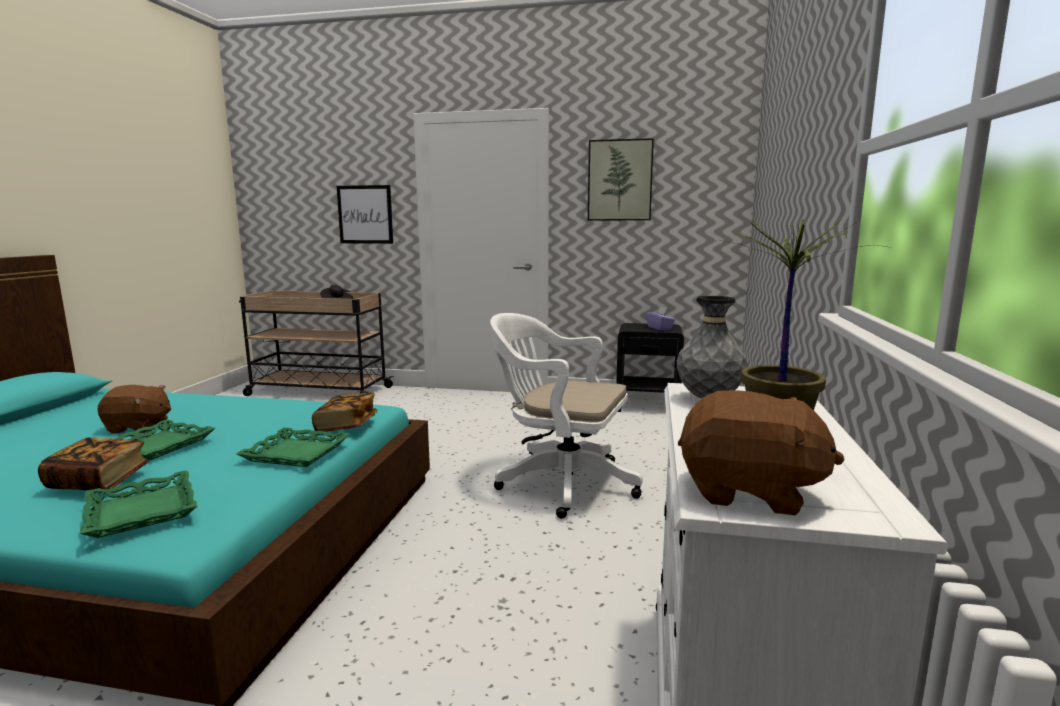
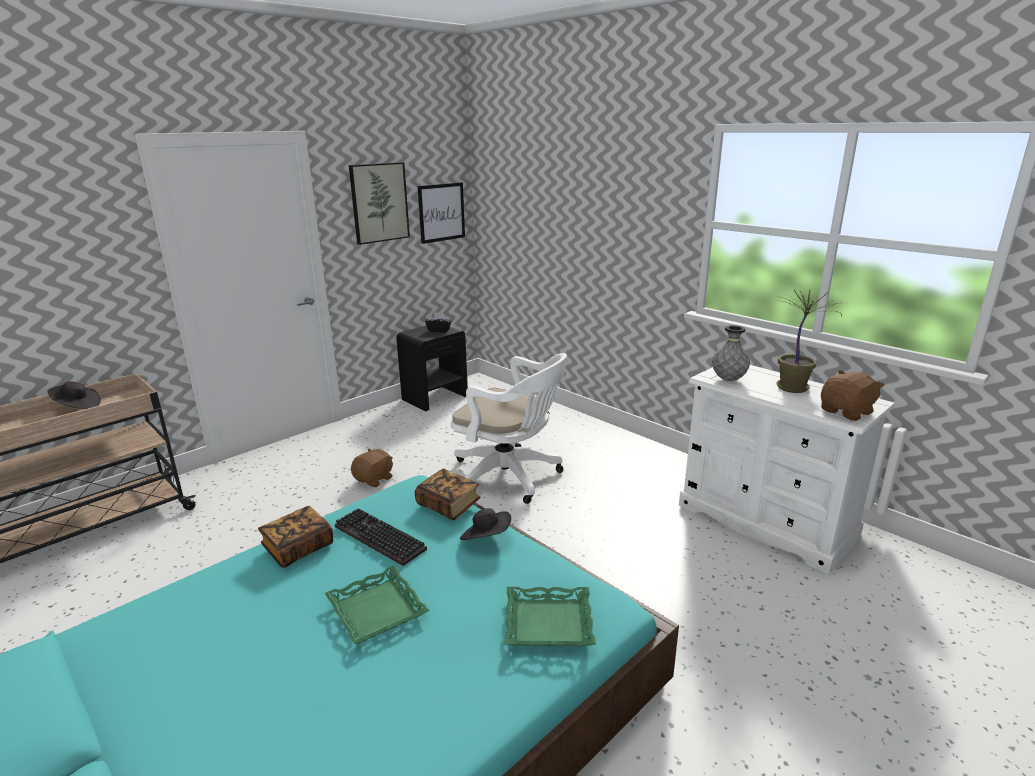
camera: 55 degrees left, 10 degrees up
book [38,437,149,490] -> book moved to [258,506,333,568]
brown plush toy [98,385,171,434] -> brown plush toy moved to [351,448,393,487]
green tray [236,428,350,467] -> black hat [460,508,511,540]
picture [337,185,393,244] -> picture moved to [418,182,465,244]
white office chair [490,313,642,519] -> white office chair turned 120 degrees counterclockwise [451,353,567,504]
purple tissue box [646,307,675,330] -> black tissue box [425,312,451,333]
none -> keyboard [335,509,427,566]

